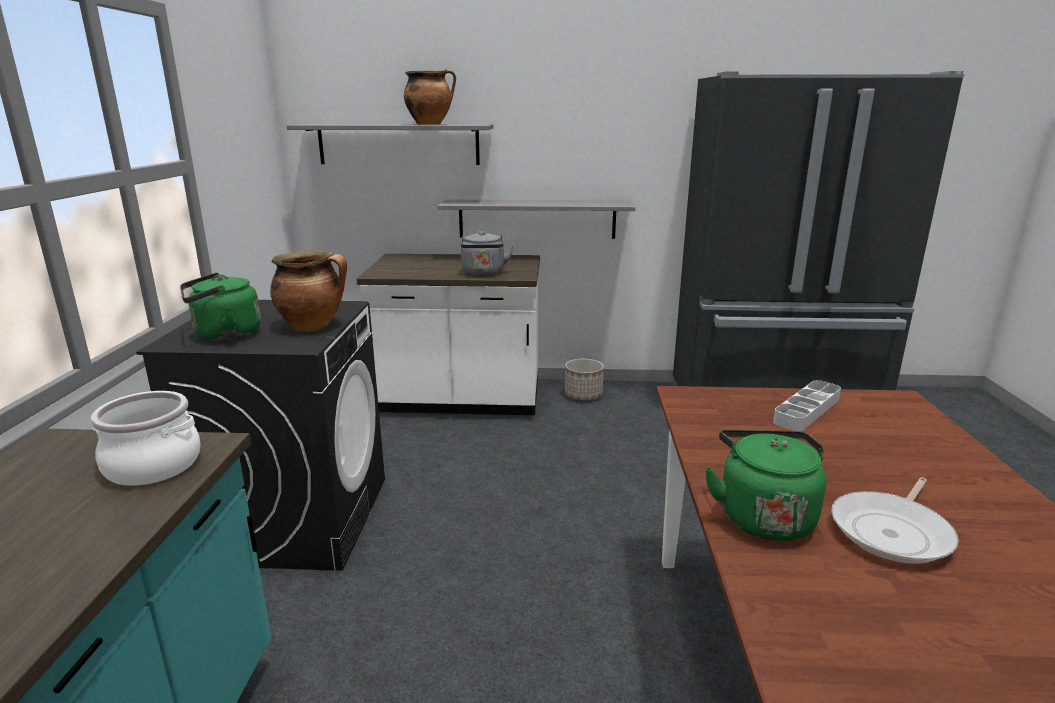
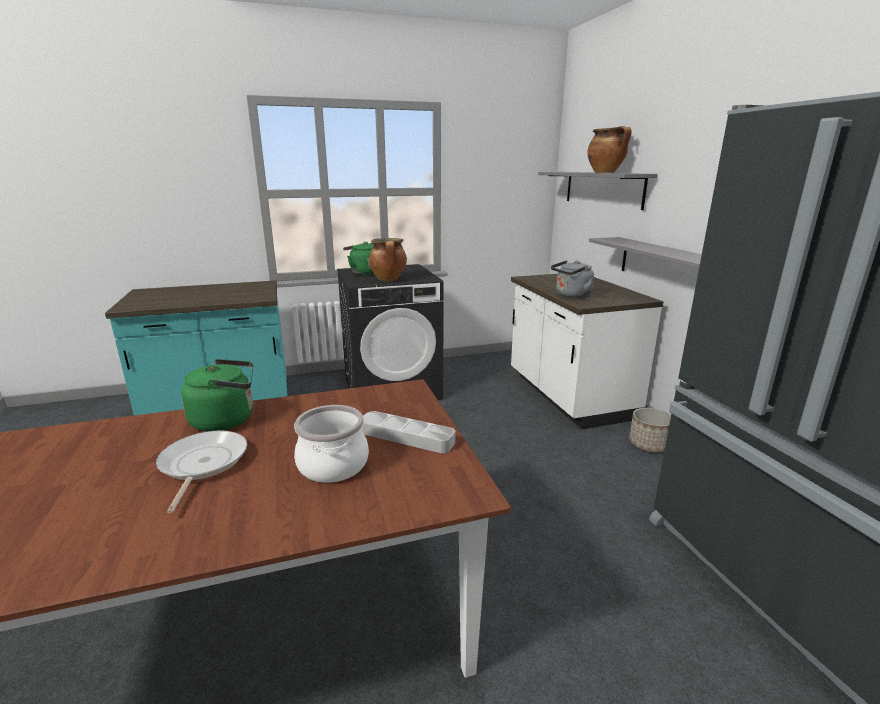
camera: 70 degrees right, 0 degrees up
cooking pot [91,391,201,486] -> cooking pot moved to [294,405,369,483]
frying pan [831,477,959,564] -> frying pan turned 60 degrees clockwise [156,431,247,513]

